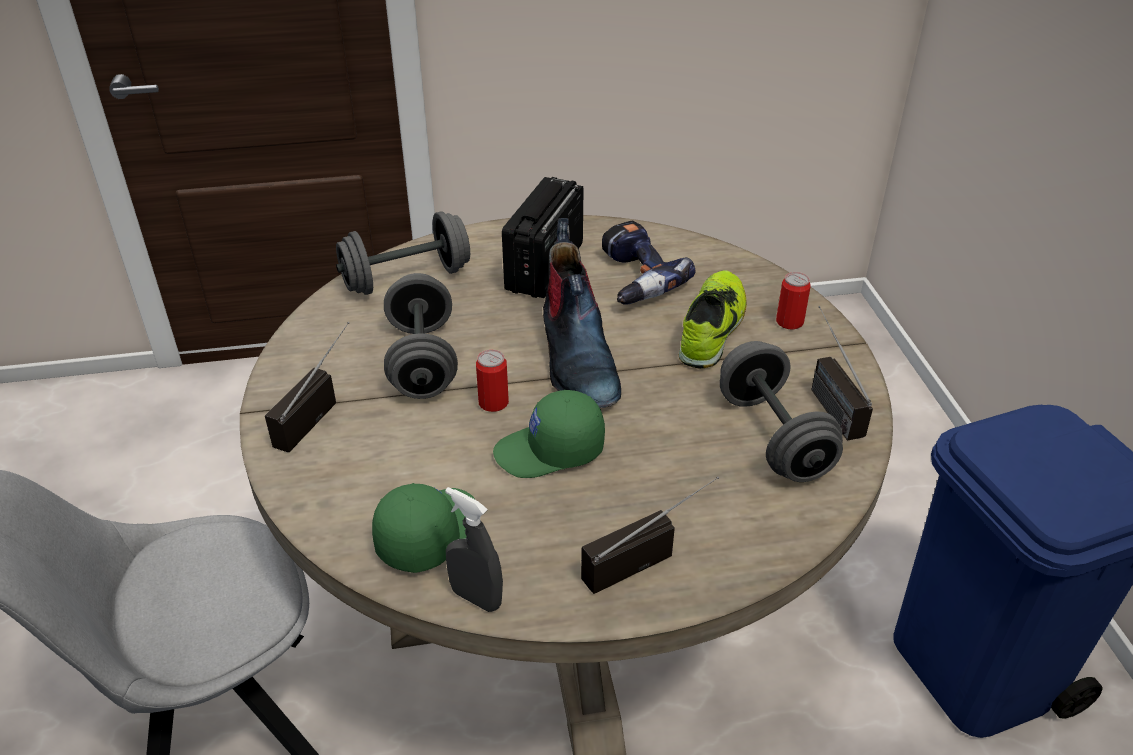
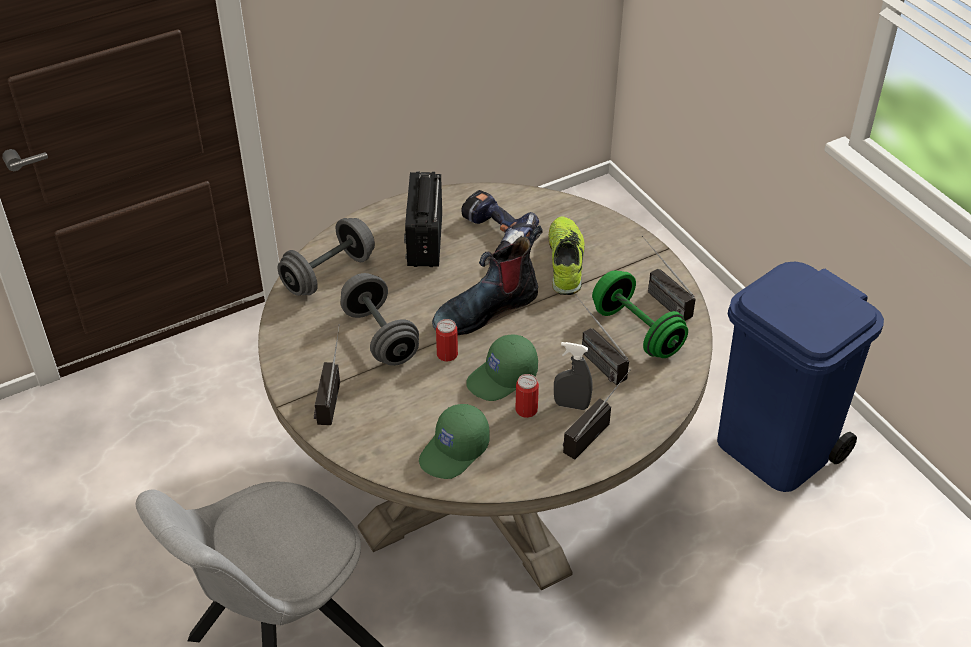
camera: 20 degrees left, 5 degrees up
green cap [372,483,475,573] -> green cap turned 150 degrees counterclockwise [419,404,490,479]
grey spray bottle [445,487,503,612] -> grey spray bottle moved to [554,342,593,410]
boot [543,218,621,408] -> boot turned 90 degrees clockwise [432,226,543,336]
grey dumbbell [720,341,843,482] -> green dumbbell [592,270,688,358]
can [776,272,811,330] -> can moved to [515,374,539,418]
none -> radio [574,294,629,385]

